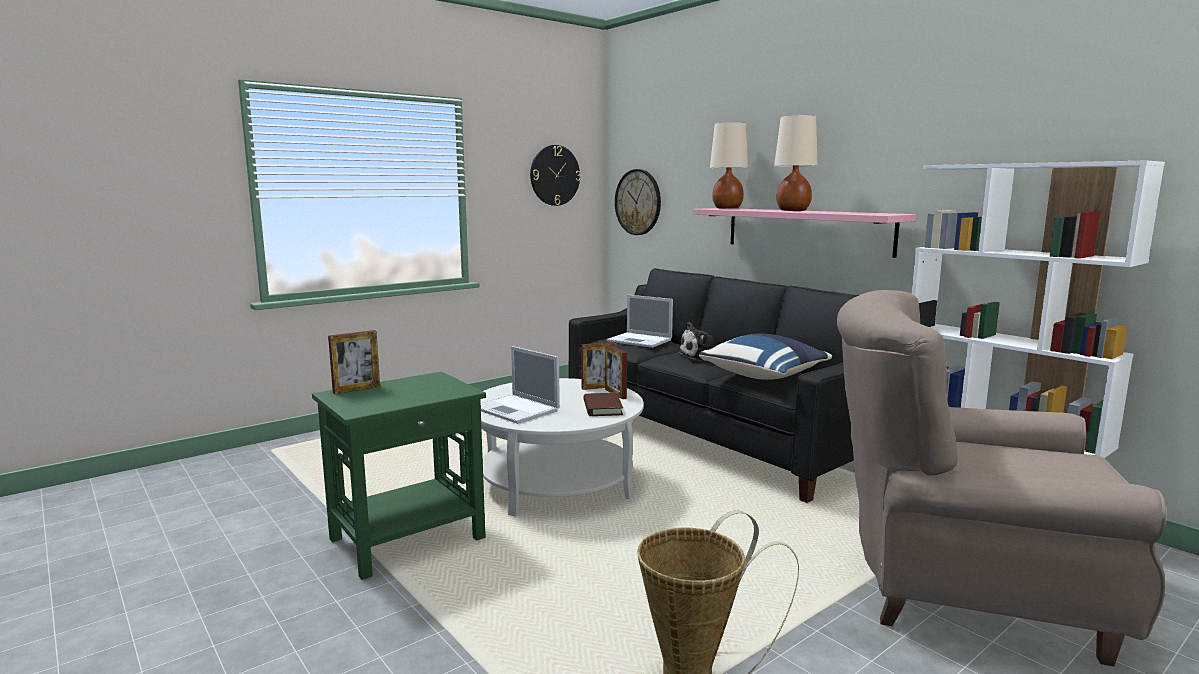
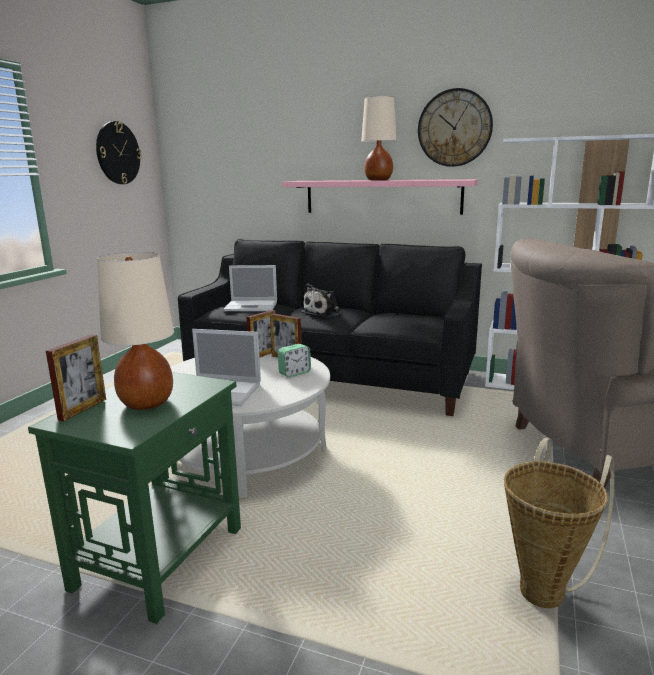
camera: 30 degrees left, 5 degrees up
brown book [583,393,623,416] -> alarm clock [278,344,311,377]
wall clock [615,169,661,235] -> wall clock moved to [418,88,493,167]
blue pillow [699,334,832,380] -> none
beige table lamp [710,122,748,209] -> beige table lamp moved to [97,252,174,410]

